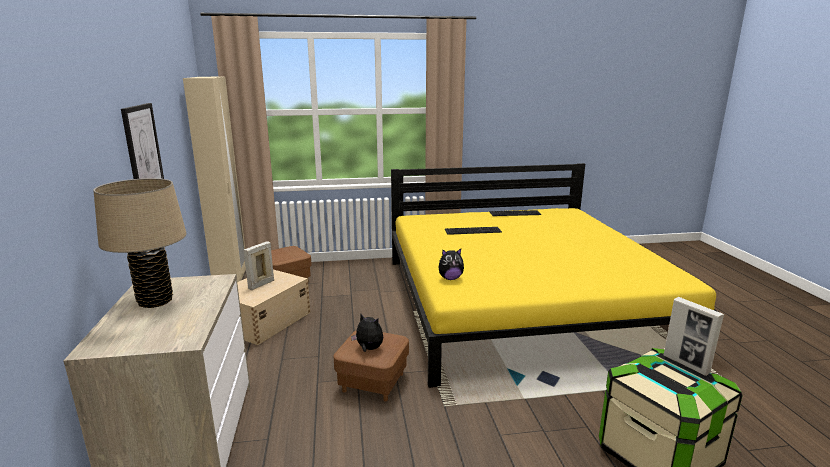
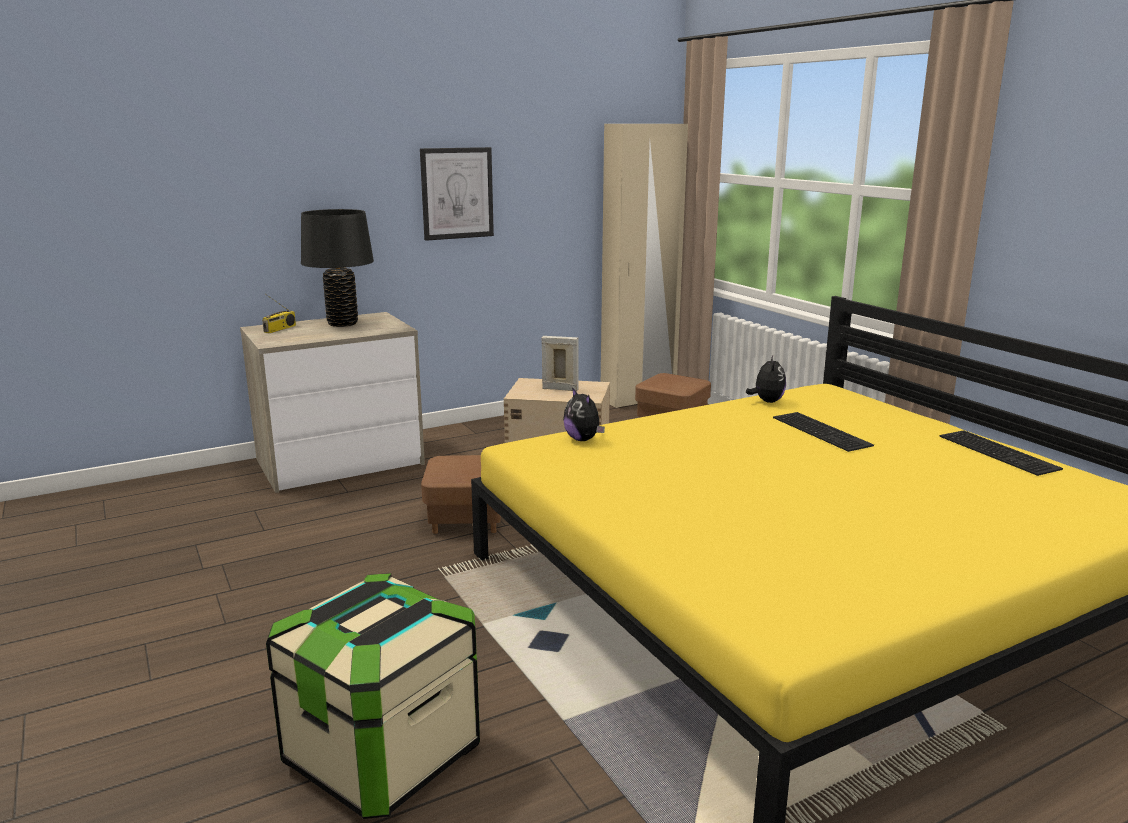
camera: 70 degrees right, 0 degrees up
beige table lamp [94,178,187,308] -> black table lamp [301,209,374,327]
plush toy [351,314,383,352] -> plush toy moved to [746,356,786,403]
picture frame [664,297,724,376] -> none
none -> radio [262,294,296,333]

